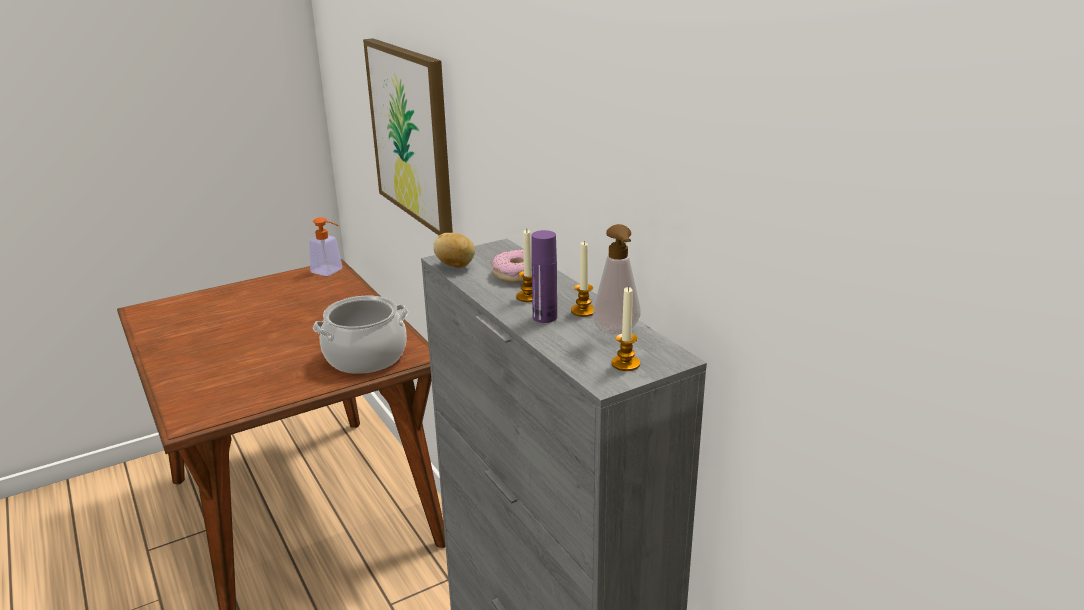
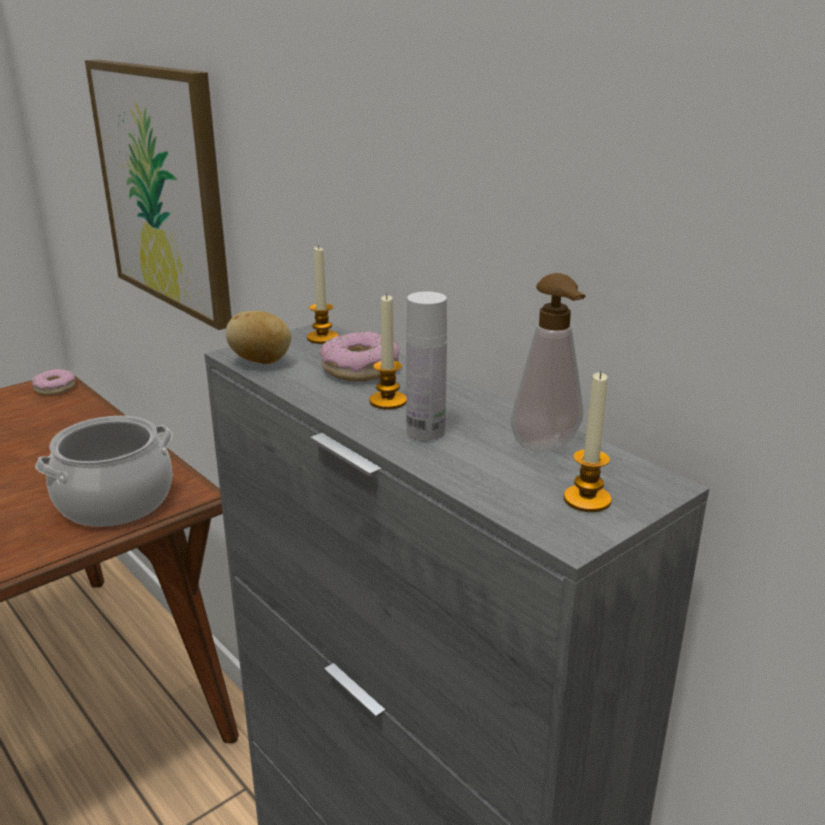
camera: 10 degrees left, 0 degrees up
soap dispenser [309,217,343,276] -> donut [32,369,75,395]
purple bottle [531,230,557,323] -> white bottle [406,292,447,441]
candle [571,242,594,317] -> candle moved to [307,245,339,344]

